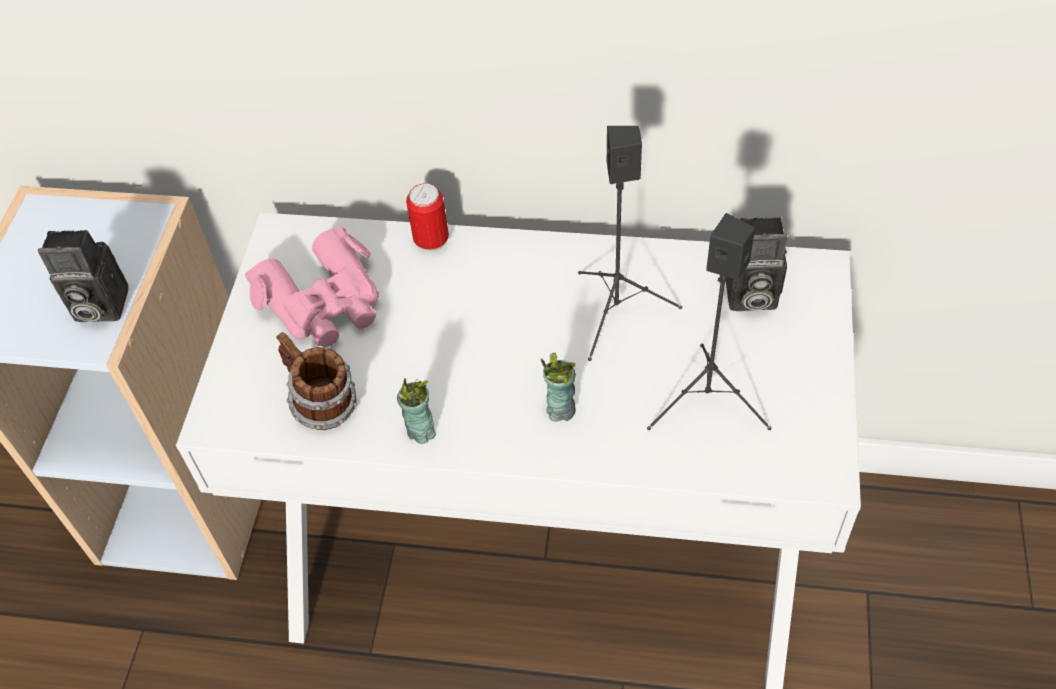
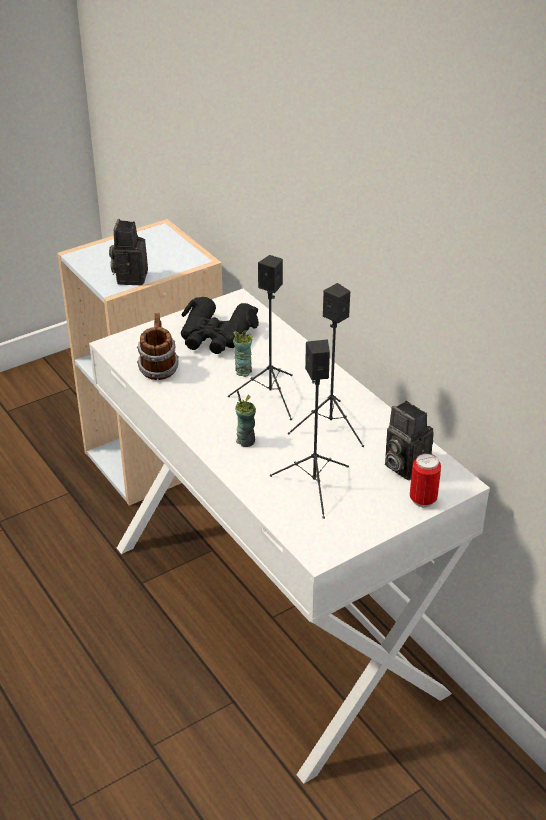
camera: 45 degrees right, 15 degrees down
camera [38,230,129,322] -> camera turned 45 degrees clockwise [109,219,148,285]
pink binoculars [245,227,379,347] -> black binoculars [181,297,259,354]
cup [397,378,436,444] -> cup moved to [233,330,253,377]
can [406,183,449,252] -> can moved to [410,453,441,508]
none -> black speaker [228,255,293,420]

